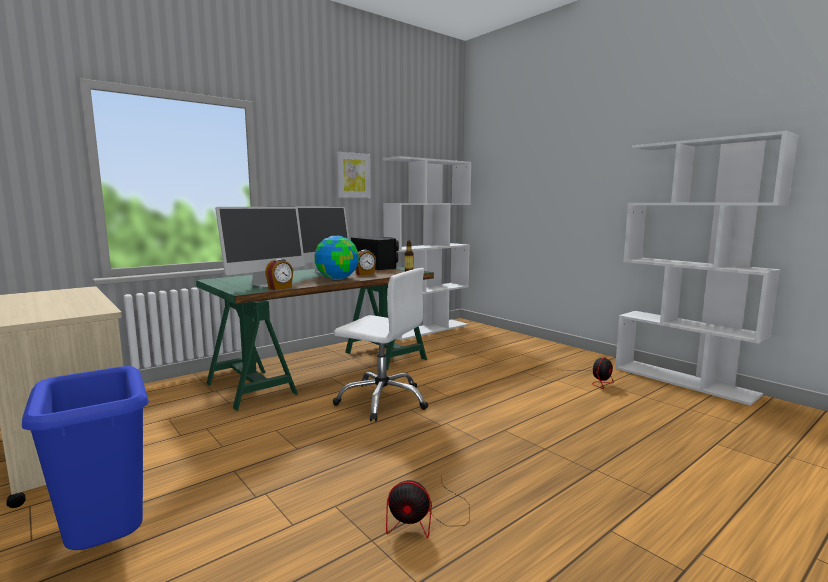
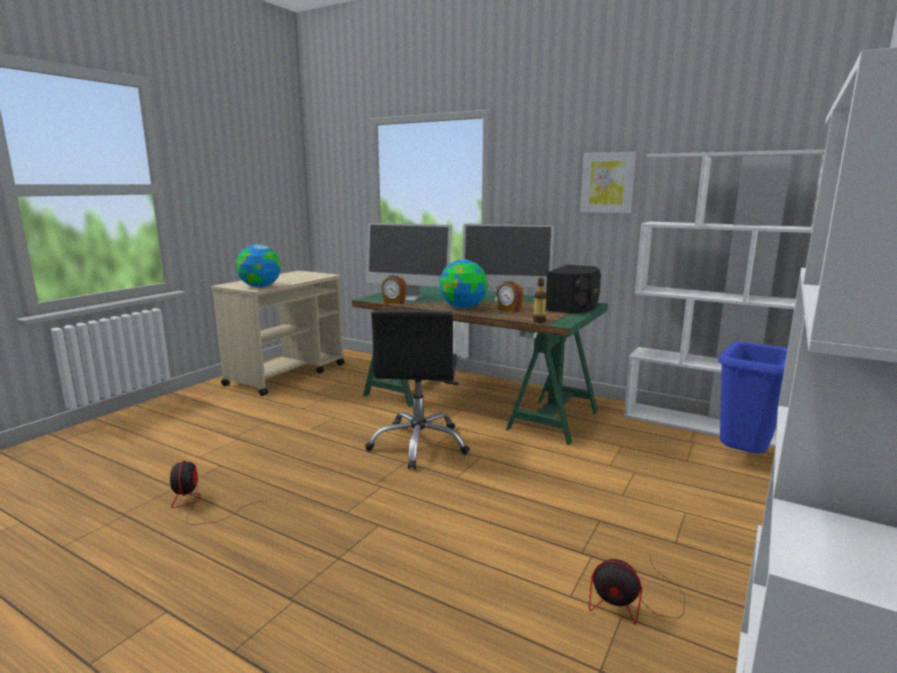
camera: 70 degrees right, 5 degrees up
blue trash can [22,366,149,550] -> blue trash can moved to [718,341,788,453]
white office chair [333,268,428,422] -> black office chair [365,310,470,469]
none -> globe [236,244,281,288]

